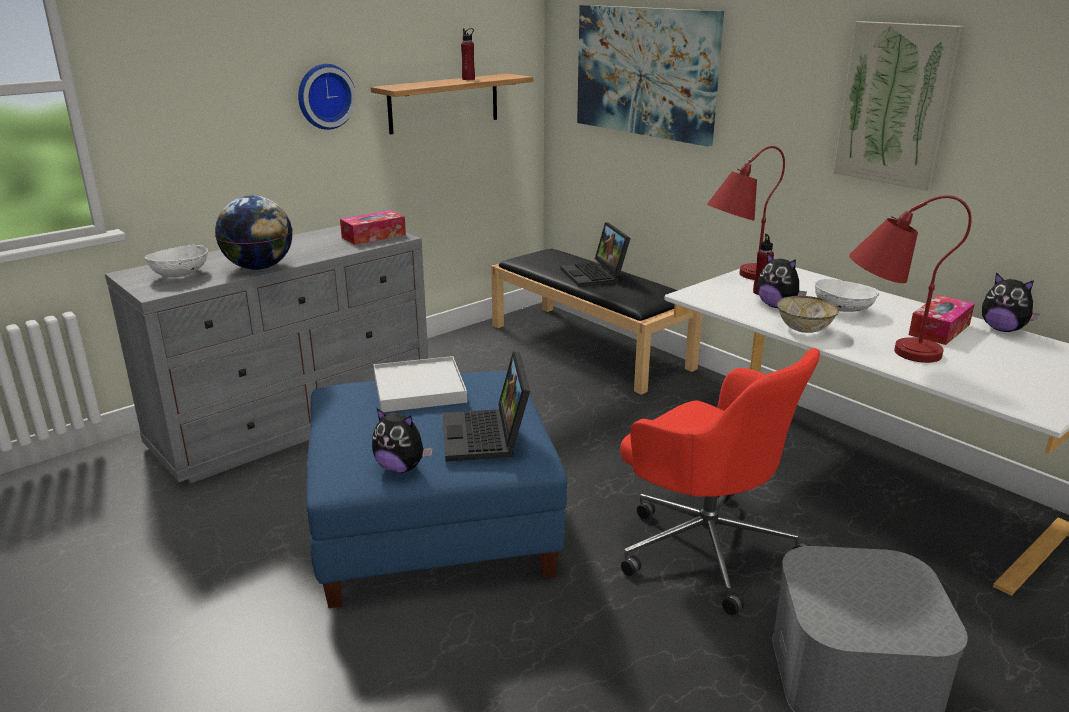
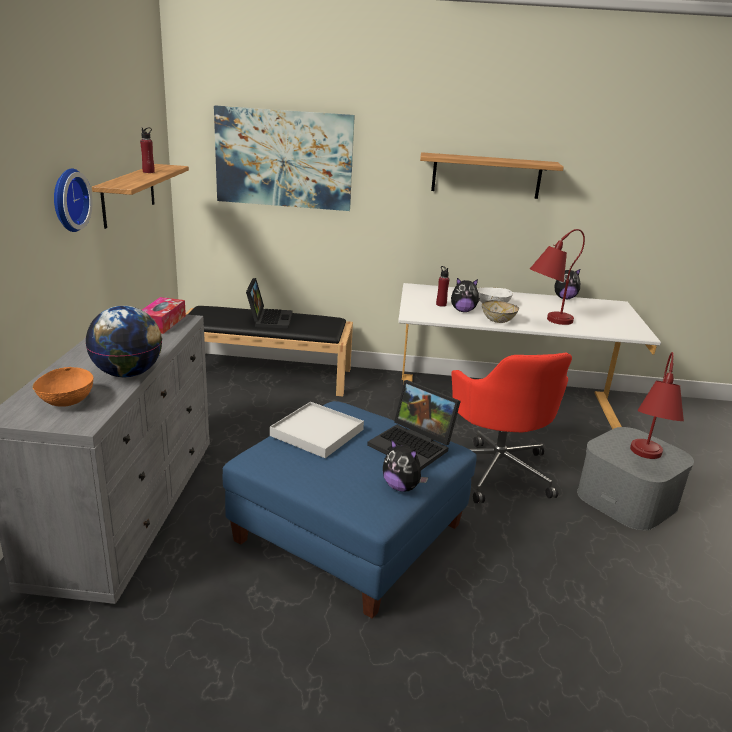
camera: 45 degrees left, 0 degrees up
white bowl [145,245,208,278] -> orange bowl [32,367,94,407]
plush toy [372,408,433,473] -> plush toy turned 60 degrees clockwise [383,439,428,492]
laptop [561,222,631,287] -> laptop turned 120 degrees counterclockwise [246,278,292,329]
red office chair [620,348,820,615] -> red office chair turned 75 degrees clockwise [452,353,572,503]
red table lamp [707,146,785,280] -> red table lamp moved to [630,352,684,459]
picture [833,21,965,190] -> shelf [420,152,564,199]
tissue box [909,295,975,345] -> none

